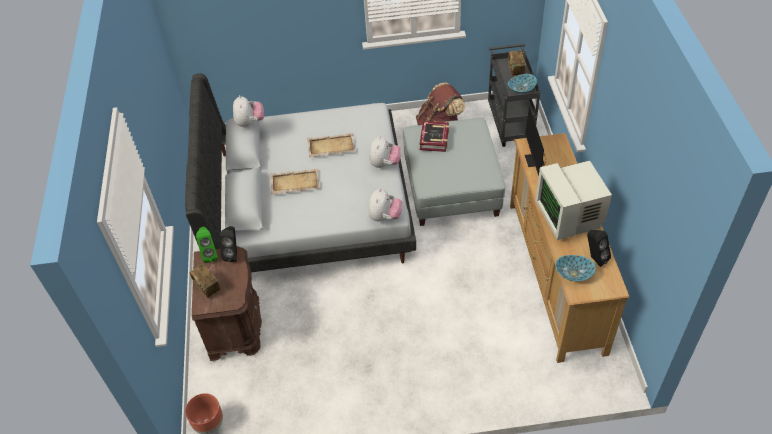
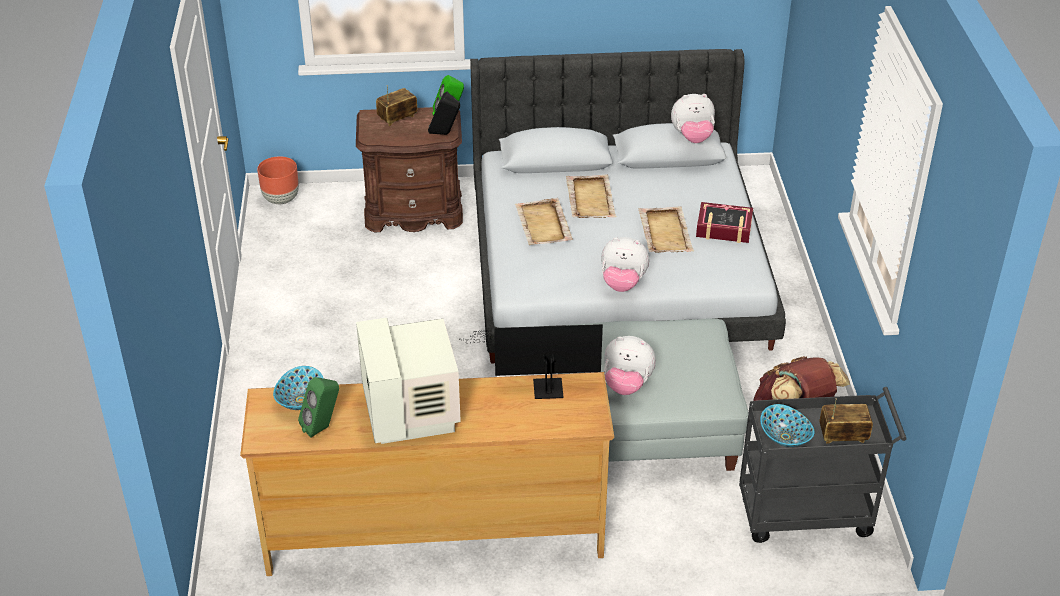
camera: 90 degrees right, 10 degrees down
plush toy [368,188,402,221] -> plush toy moved to [604,336,656,395]
book [419,121,449,152] -> book moved to [696,202,753,243]
monitor [535,160,612,240] -> monitor turned 90 degrees counterclockwise [356,318,461,444]
black speaker [587,230,611,267] -> green speaker [298,377,339,438]
none -> beige tray [515,198,573,245]

